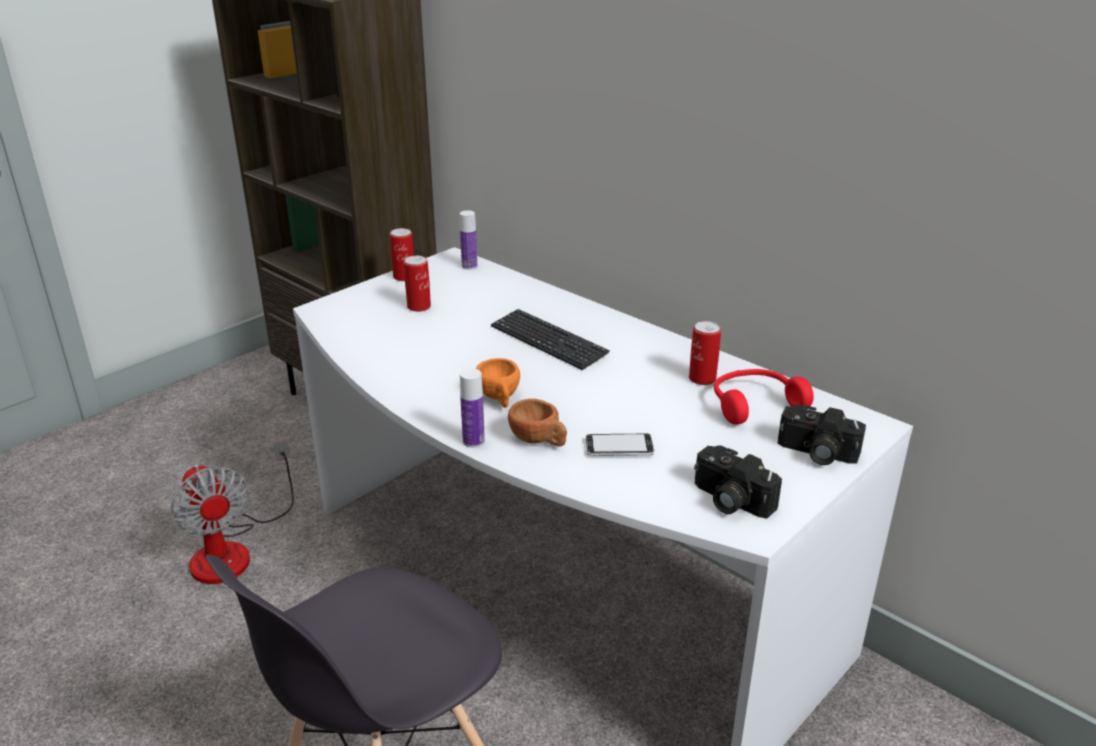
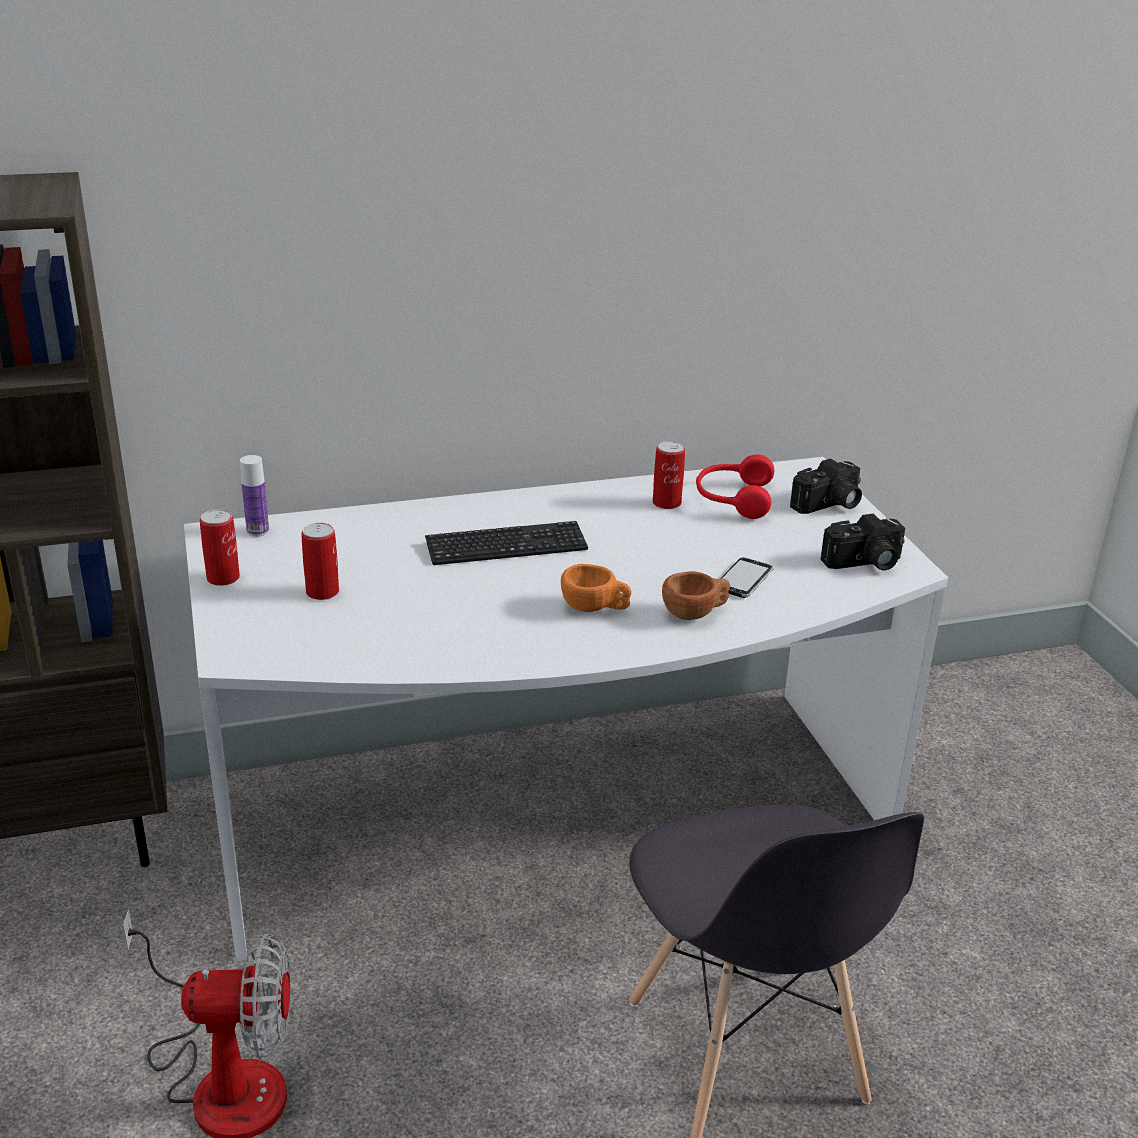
camera: 60 degrees left, 0 degrees up
bottle [460,368,485,448] -> none

